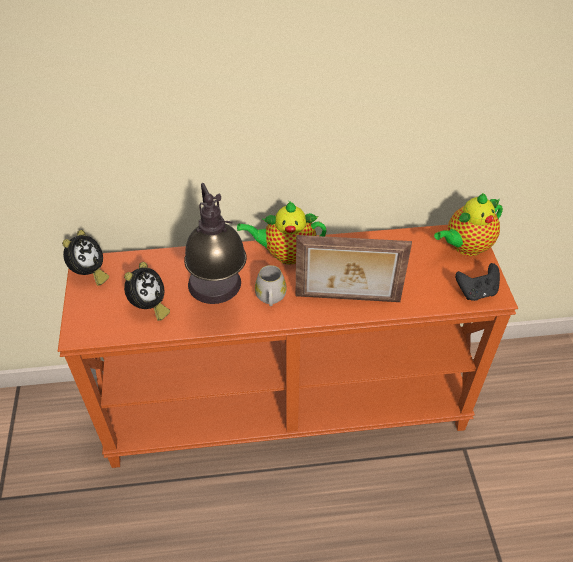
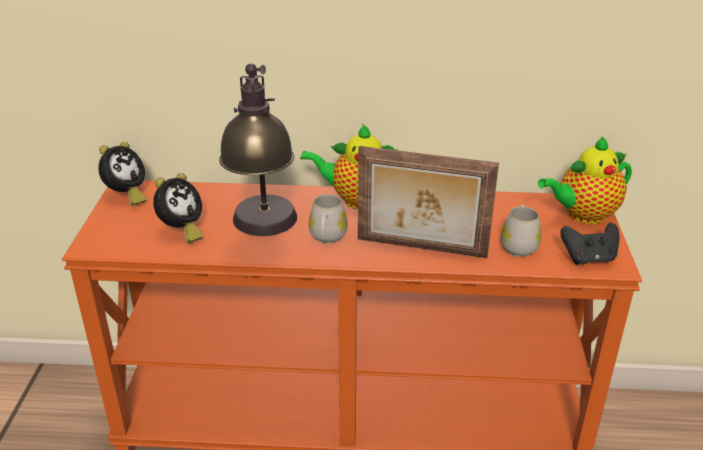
camera: 10 degrees right, 15 degrees down
none -> white mug [500,205,541,257]

